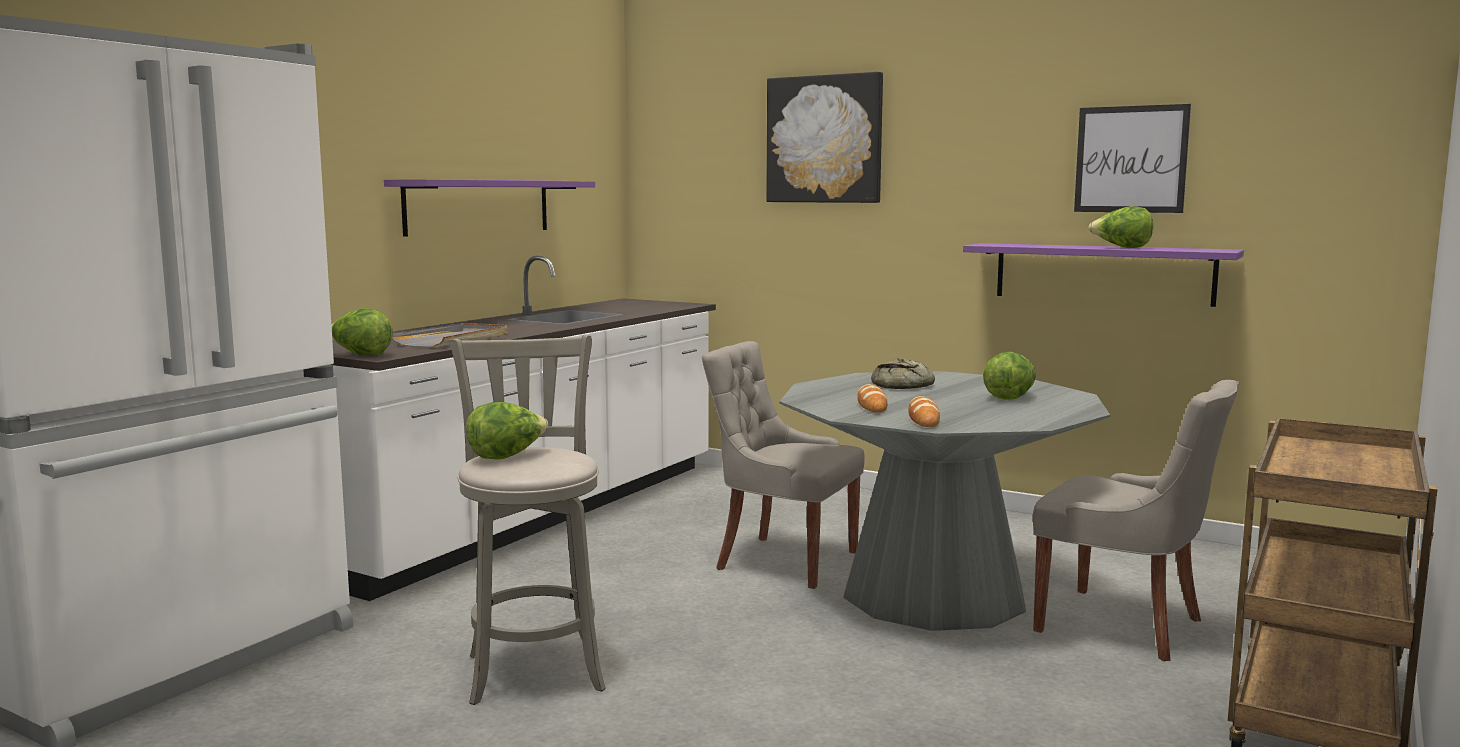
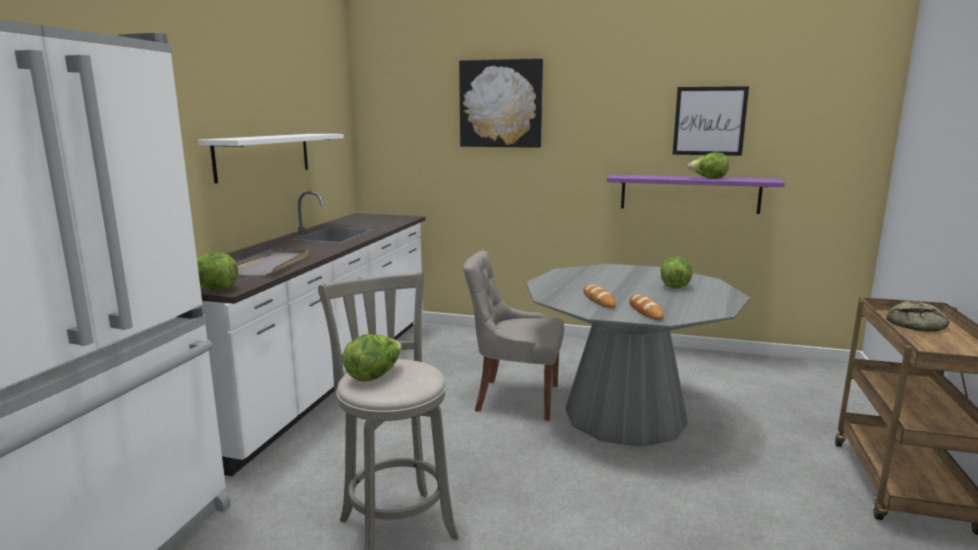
camera: 15 degrees left, 5 degrees up
purple shelf [384,179,595,237] -> white shelf [198,134,344,184]
bread [871,358,935,389] -> bread moved to [886,301,949,332]
grey chair [1033,380,1239,661] -> none

